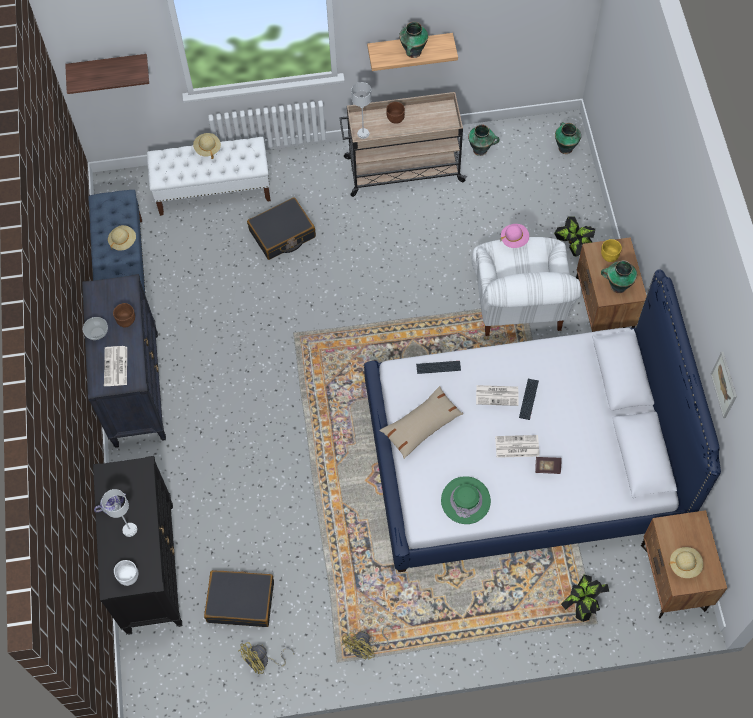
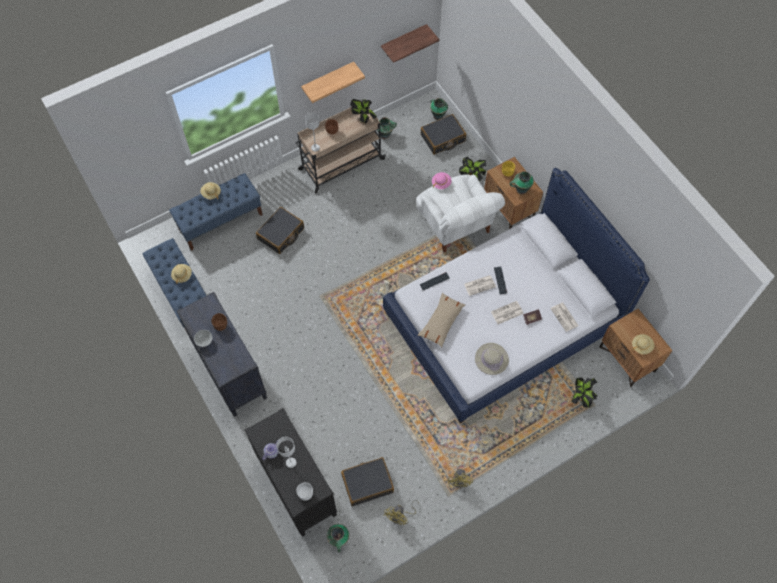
camera: 25 degrees left, 0 degrees up
shelf [65,54,149,94] -> shelf moved to [381,24,440,63]
newspaper [104,346,127,386] -> newspaper moved to [550,303,579,332]
white bench [147,137,271,216] -> blue bench [169,173,263,251]
vase [399,22,428,58] -> vase moved to [327,524,349,552]
green hat [441,476,491,524] -> beige hat [475,343,509,375]
picture [711,352,737,418] -> none
none -> potted plant [350,99,377,124]
none -> black suitcase [421,114,466,154]

